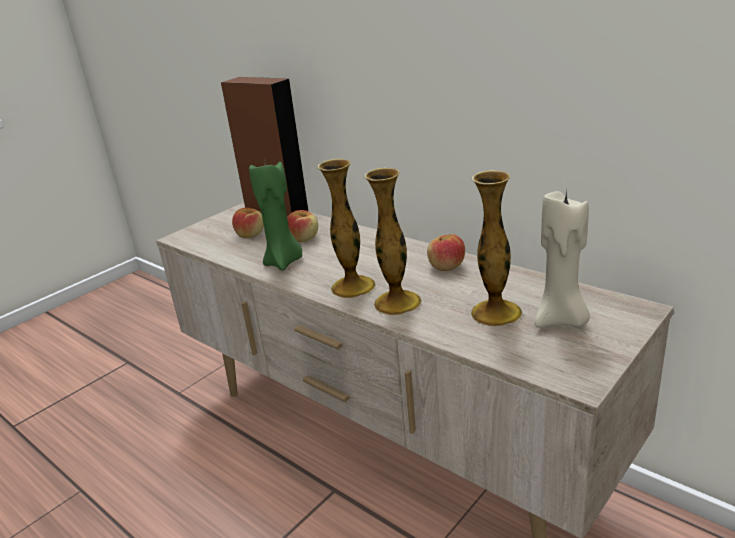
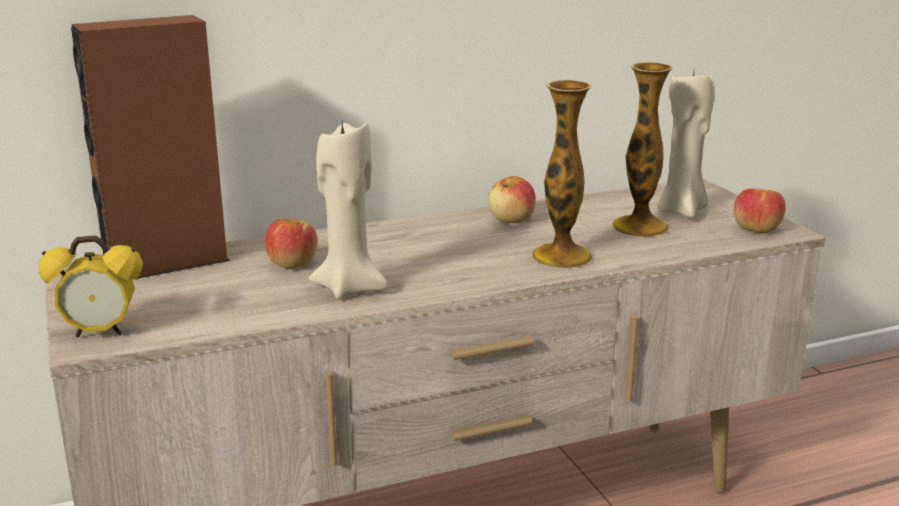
camera: 65 degrees left, 5 degrees down
apple [232,207,264,238] -> apple moved to [733,188,786,233]
green candle [249,158,302,271] -> beige candle [309,123,389,299]
vase [317,159,376,298] -> none
none -> alarm clock [38,235,143,337]

